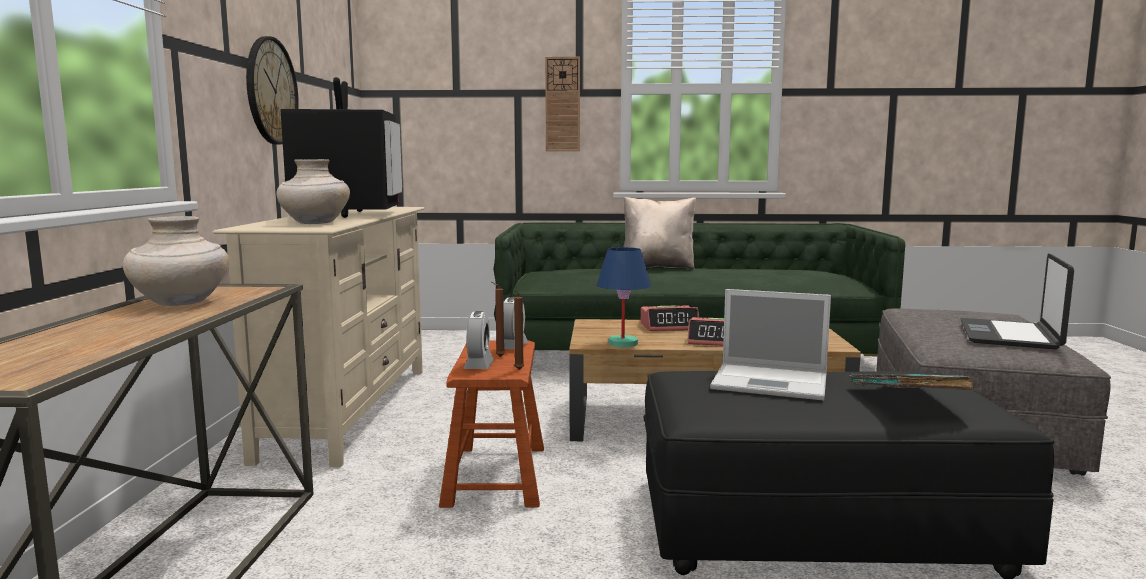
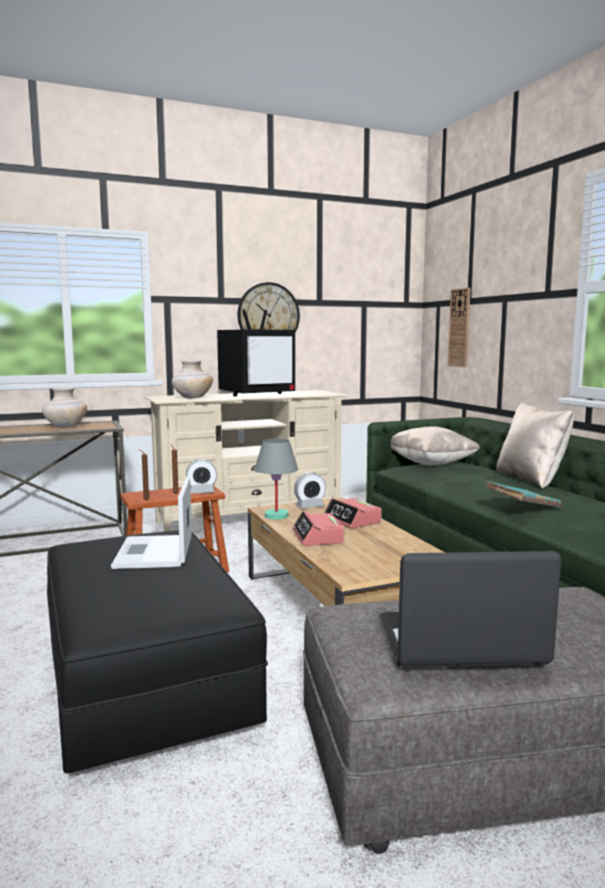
camera: 65 degrees right, 0 degrees up
alarm clock [463,311,494,369] -> alarm clock moved to [294,472,326,509]
wall clock [545,57,580,151] -> wall clock moved to [448,288,471,367]
blue table lamp [597,247,651,347] -> grey table lamp [254,439,298,520]
turquoise book [849,374,974,390] -> turquoise book moved to [486,481,562,508]
none -> beige pillow [390,426,480,465]

